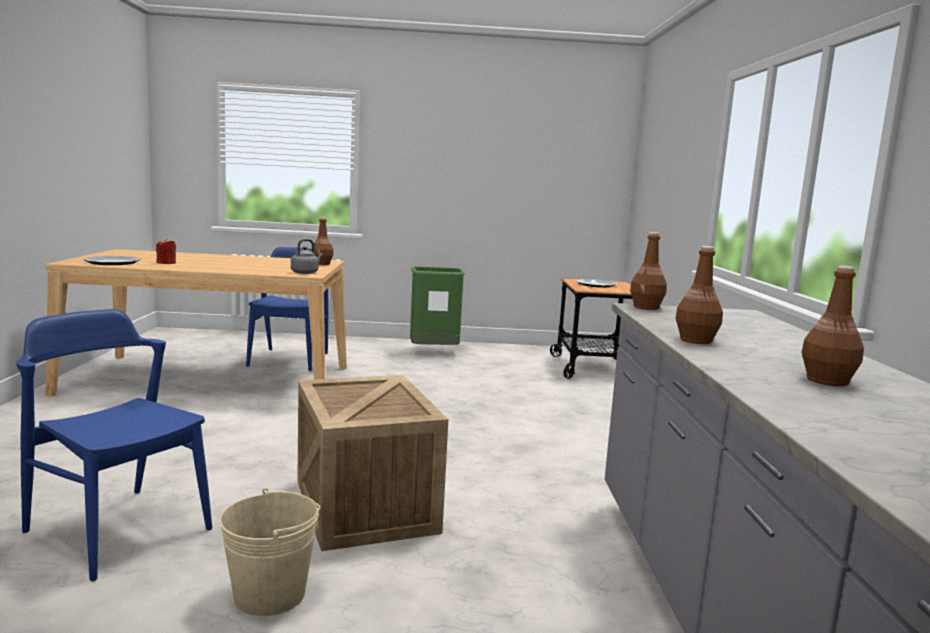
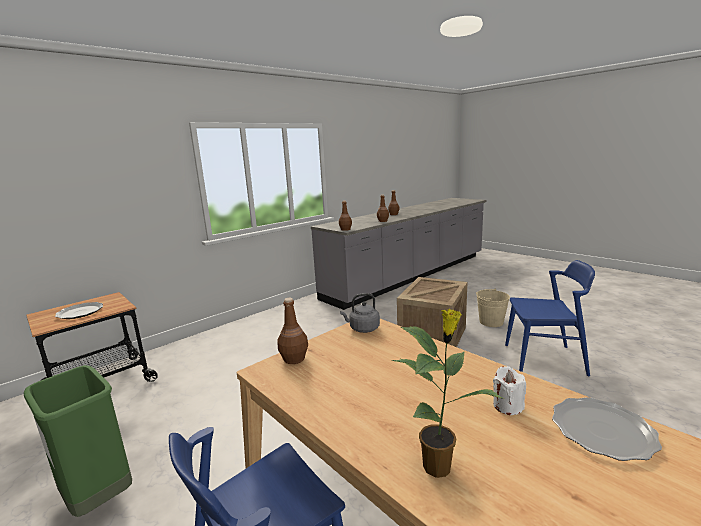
camera: 130 degrees left, 5 degrees up
blue chair [16,309,212,582] -> blue chair turned 75 degrees counterclockwise [505,260,595,376]
red candle [156,239,176,264] -> white candle [493,366,526,415]
none -> potted plant [392,309,504,478]

